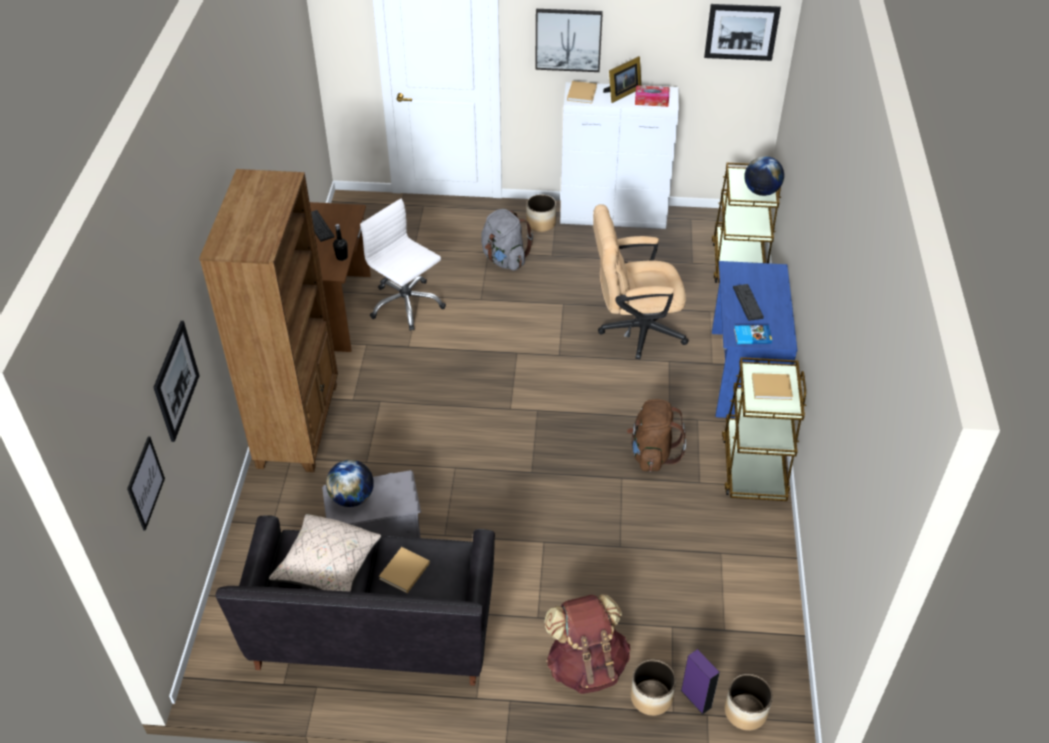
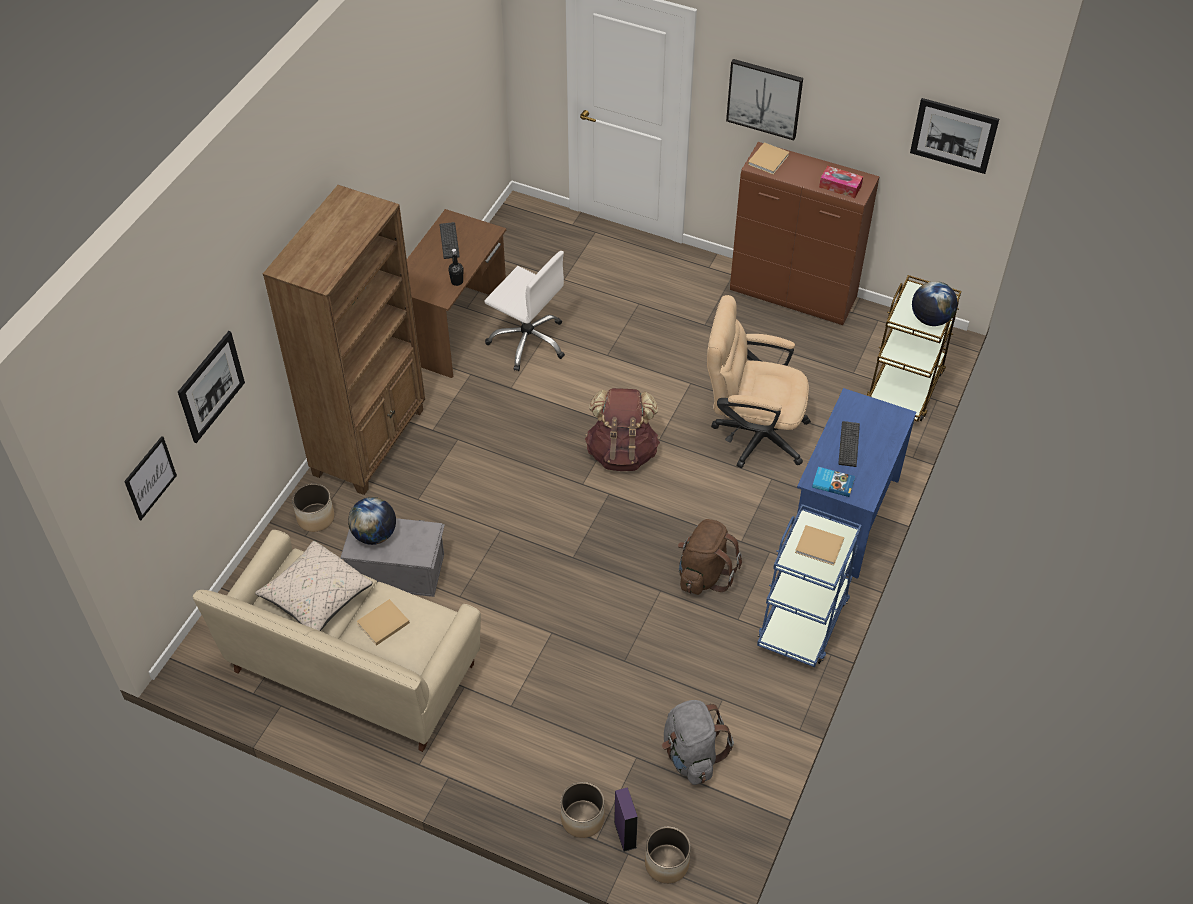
camera: 20 degrees right, 5 degrees up
black sofa [215,515,495,686] -> beige sofa [193,530,481,752]
white office chair [360,198,446,331] -> white office chair turned 150 degrees clockwise [484,251,565,371]
grey backpack [481,209,533,271] -> grey backpack moved to [662,700,734,785]
planter [526,194,556,232] -> planter moved to [292,483,334,532]
brown backpack [544,594,630,694] -> brown backpack moved to [585,388,660,471]
white cabinet [560,82,679,229] -> brown cabinet [730,142,880,325]
picture frame [603,56,641,103] -> none
brown cart [722,357,806,501] -> blue cart [757,504,861,667]

